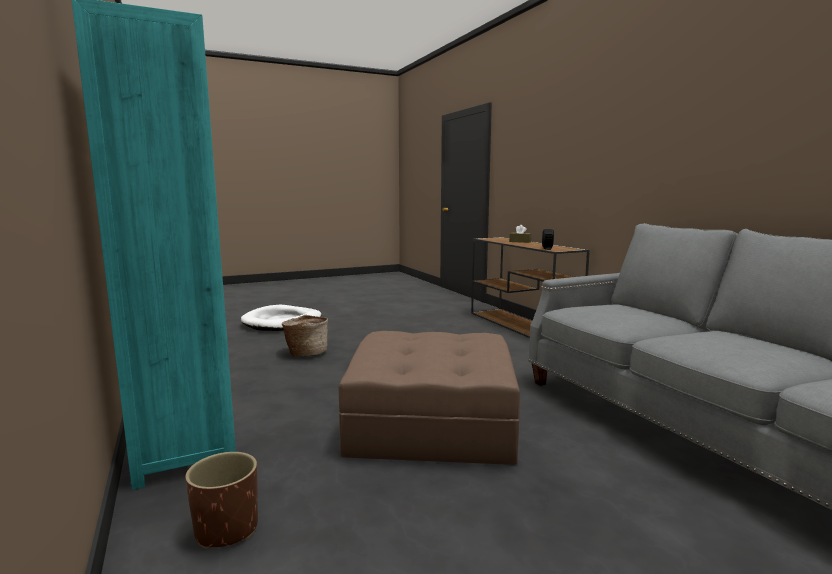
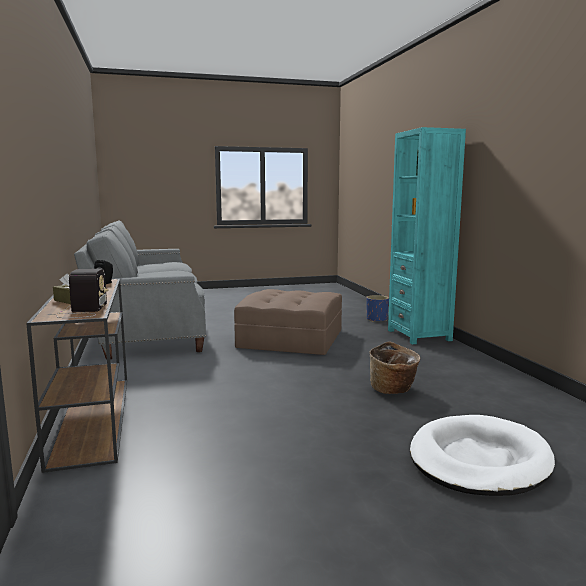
camera: 170 degrees left, 0 degrees up
brown planter [185,452,258,549] -> blue planter [366,295,389,322]
none -> radio [47,269,109,318]

